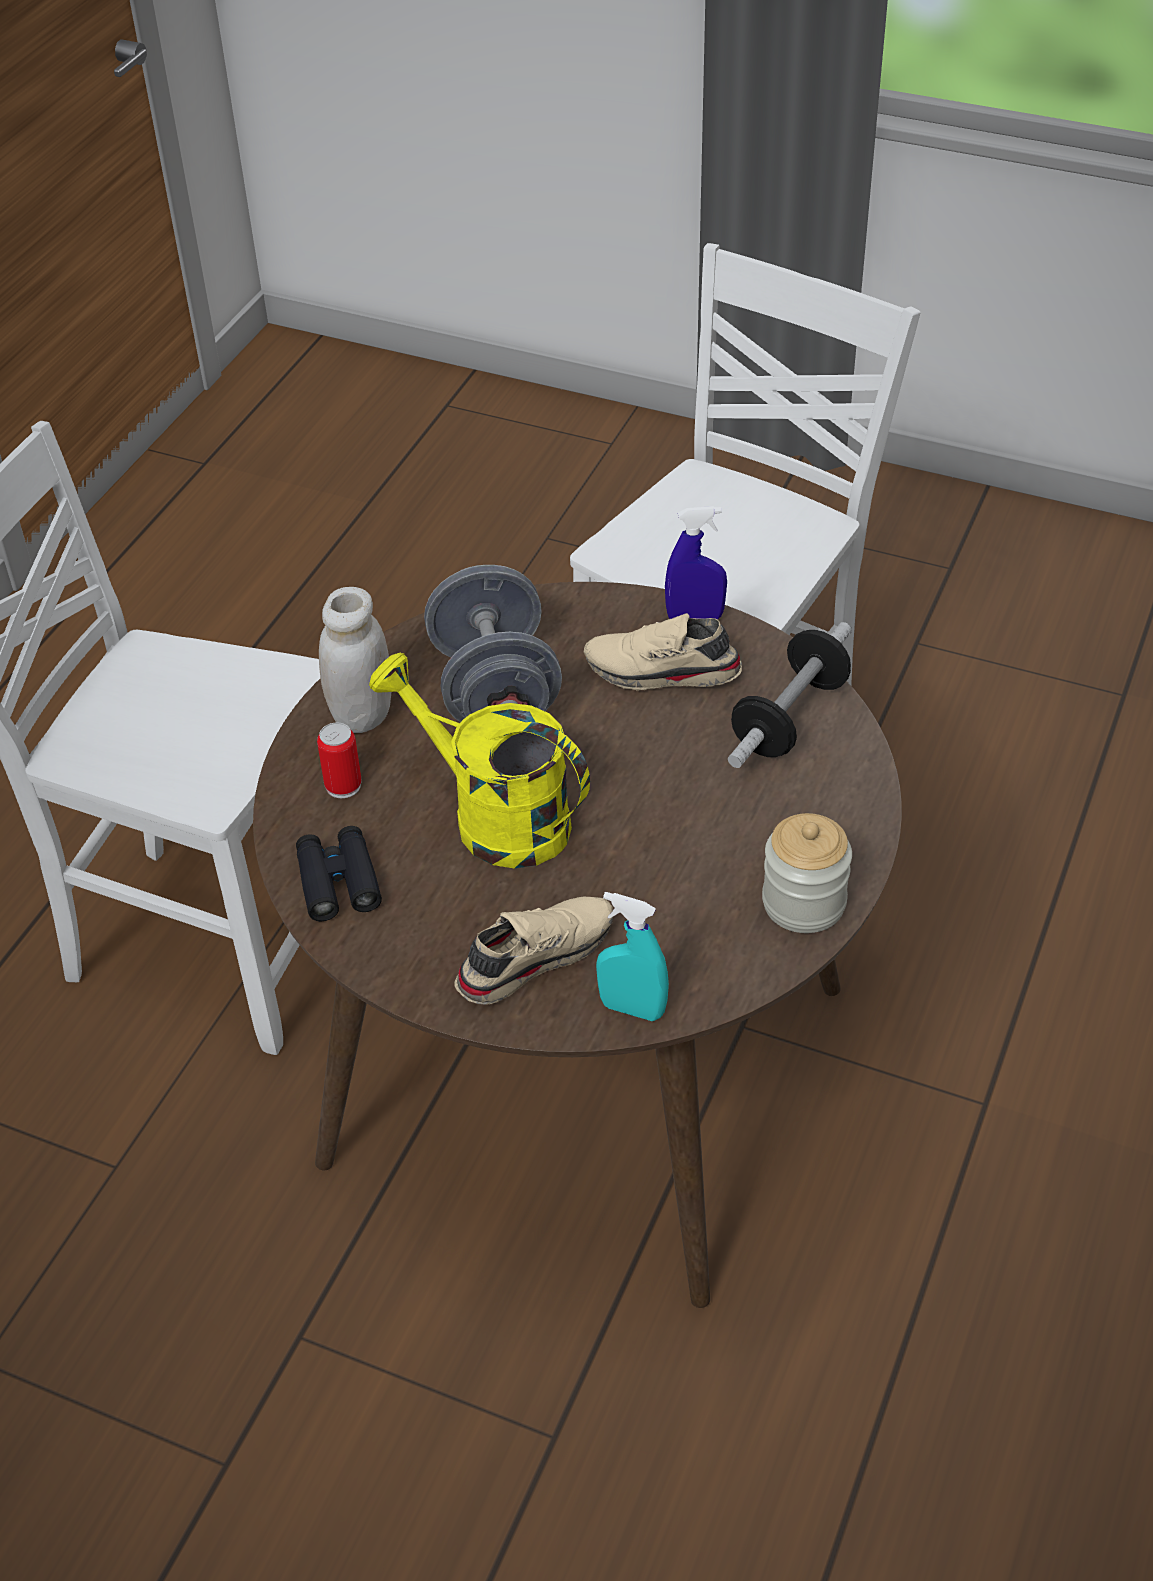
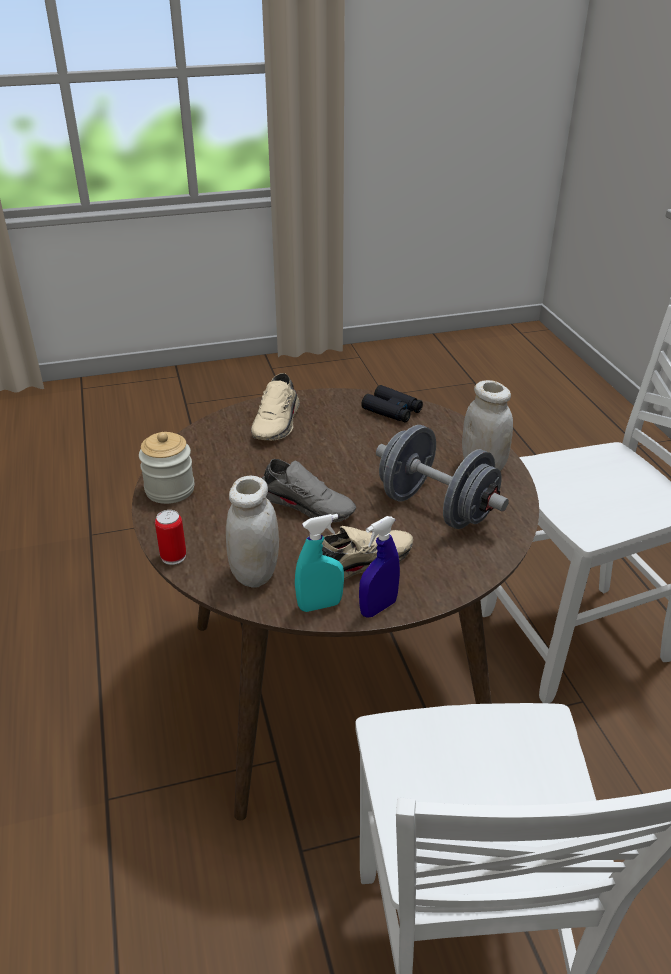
camera: 140 degrees right, 10 degrees down
can [317,722,362,798] -> can moved to [155,510,186,565]
yellow watering can [369,652,590,868] -> none
turquoise spray bottle [596,892,669,1021] -> turquoise spray bottle moved to [295,514,344,612]
dumbbell [728,622,852,768] -> white jar [226,476,279,588]
none -> grey shoe [262,459,356,522]

